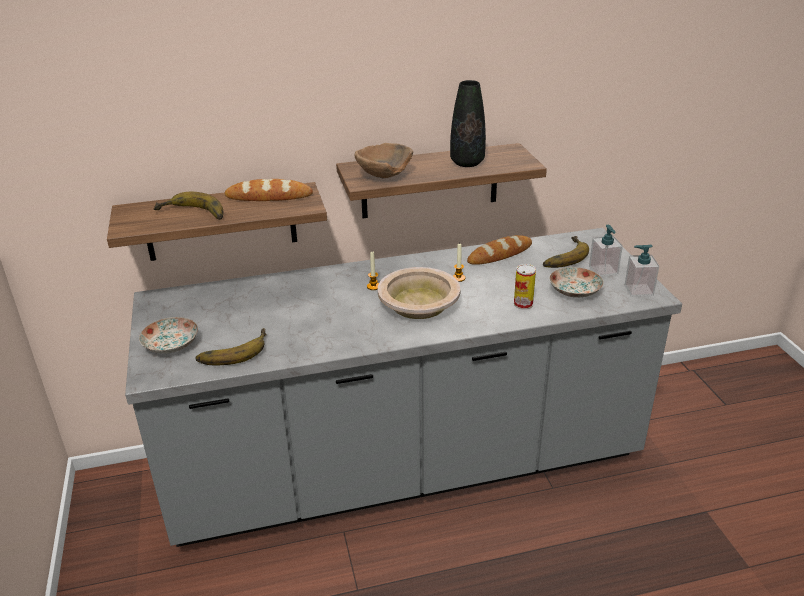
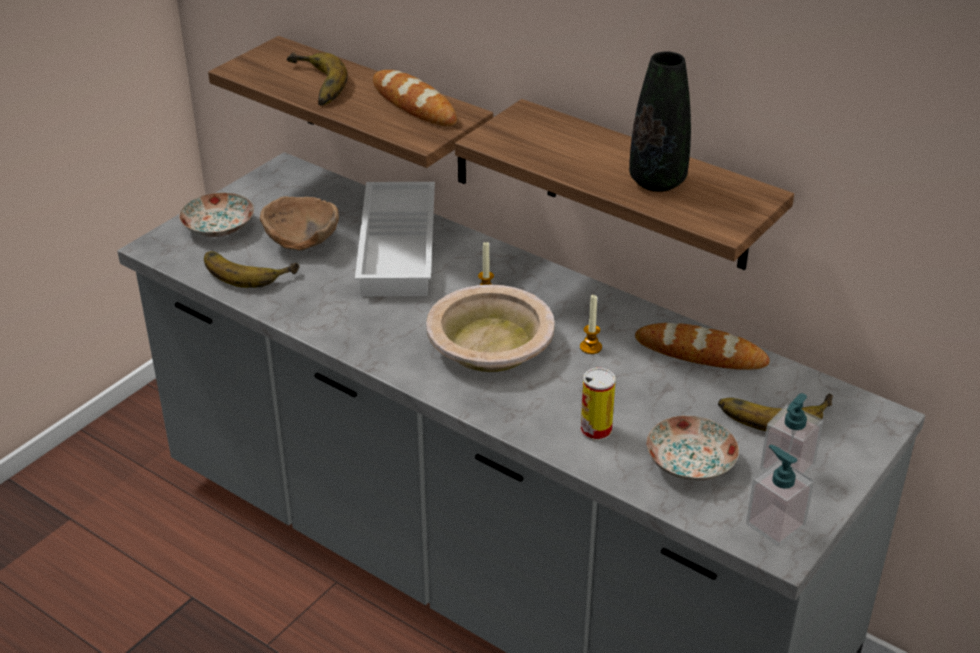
camera: 50 degrees right, 5 degrees up
brown bowl [354,143,413,178] -> brown bowl moved to [260,196,339,251]
none -> white tray [355,182,435,296]

